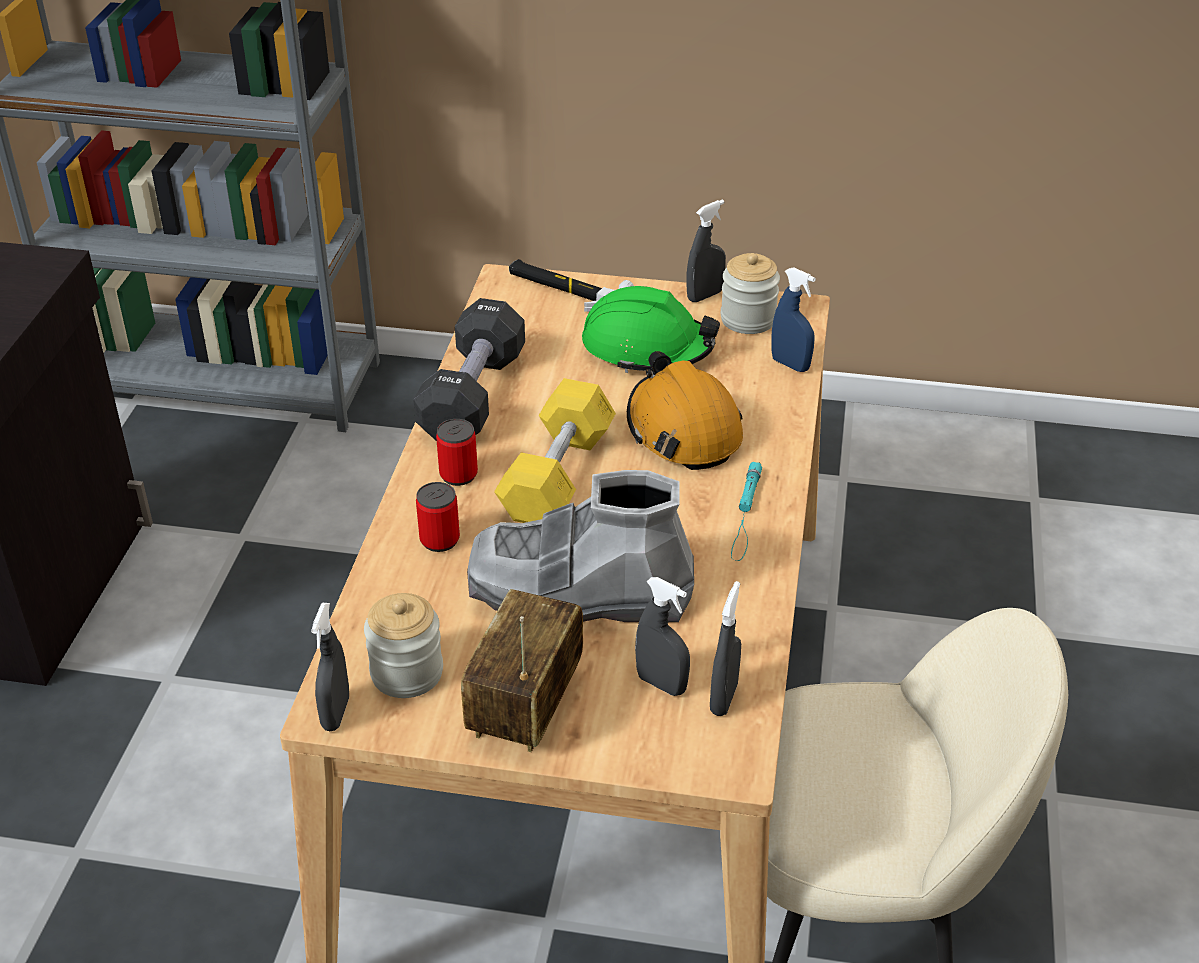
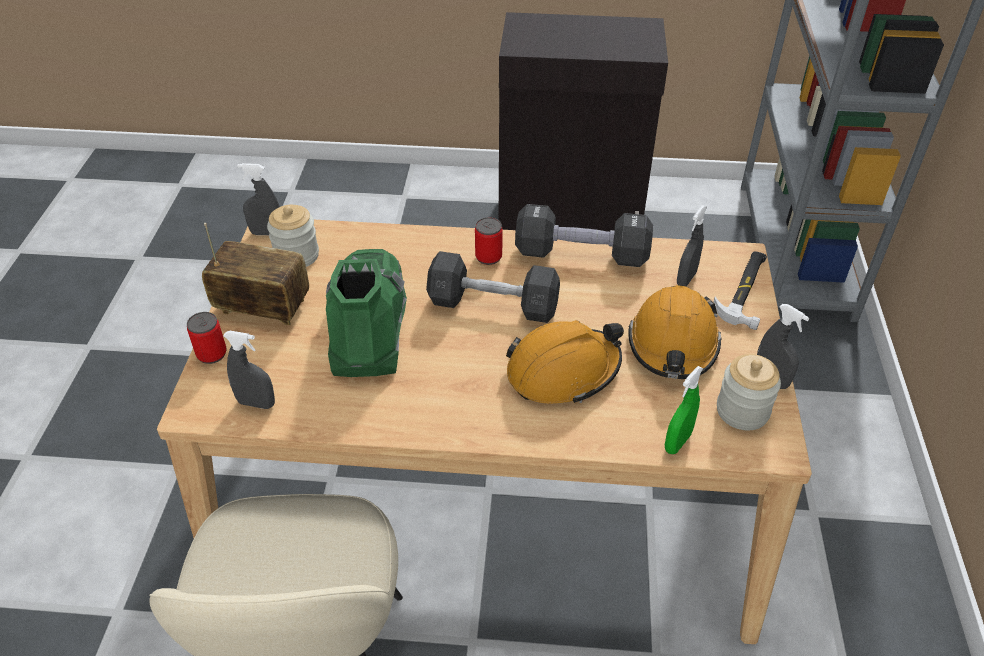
camera: 85 degrees right, 5 degrees up
can [416,482,460,552] -> can moved to [187,312,227,364]
grey boot [467,470,694,622] -> green boot [326,249,407,377]
yellow dumbbell [494,378,616,523] -> grey dumbbell [426,251,560,323]
green hard hat [582,286,720,373] -> orange hard hat [628,285,722,379]
grey spray bottle [635,577,690,696] -> grey spray bottle moved to [677,205,707,286]
turquoise flashlight [731,462,762,561] -> none
blue spray bottle [771,267,816,372] -> green spray bottle [665,366,703,454]

